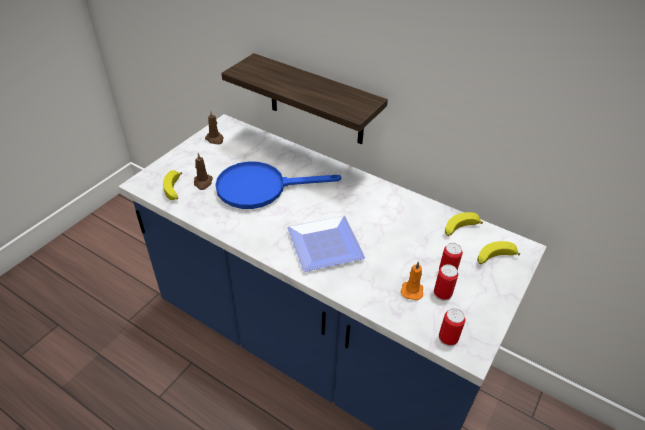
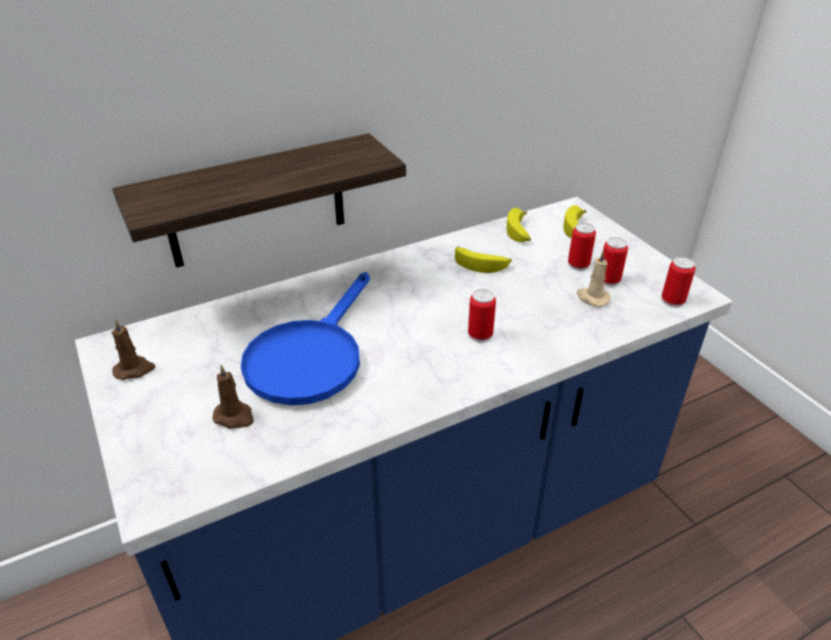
camera: 60 degrees left, 5 degrees down
banana [163,170,182,200] -> banana moved to [455,247,512,273]
plate [287,216,365,272] -> can [468,289,496,343]
orange candle [400,261,423,300] -> beige candle [577,250,611,307]

